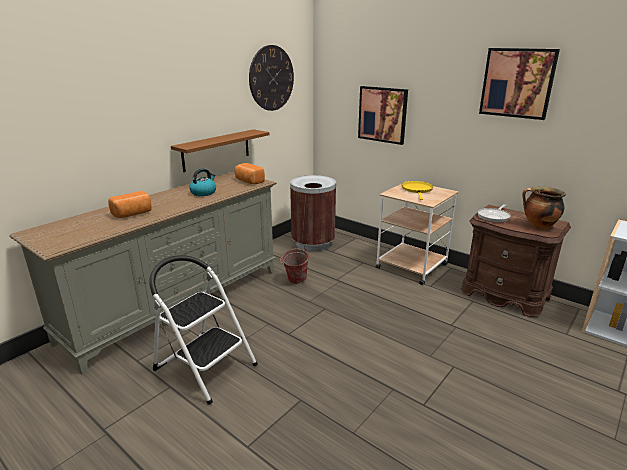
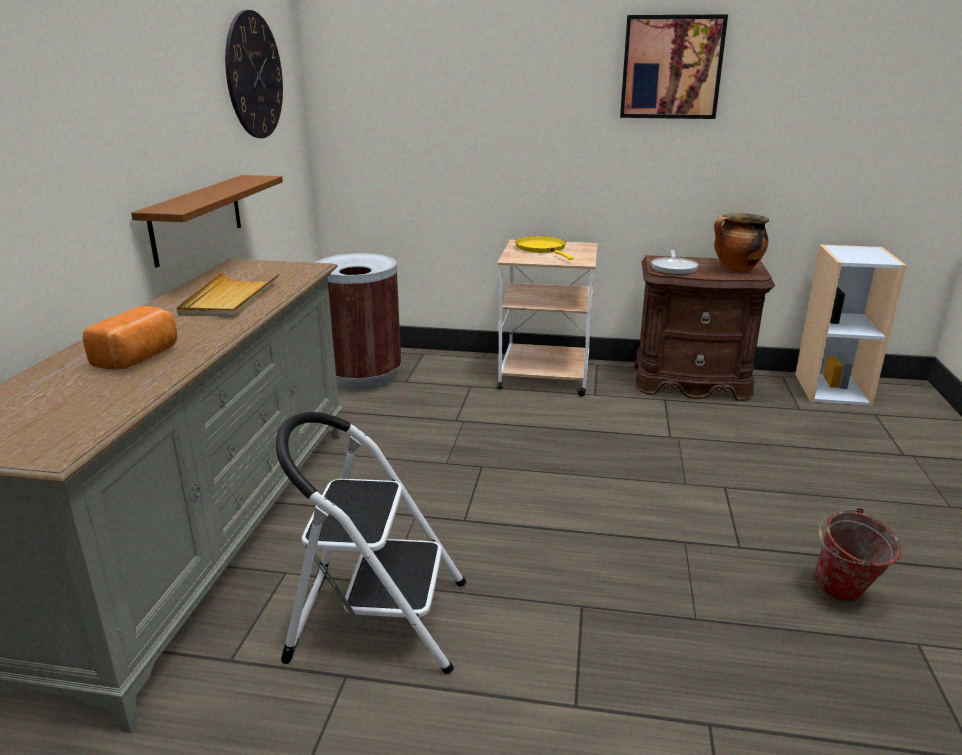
camera: 30 degrees left, 0 degrees up
kettle [189,168,216,196] -> beige tray [176,272,280,317]
bread [235,163,265,184] -> none
bucket [280,249,309,284] -> bucket moved to [814,508,901,602]
picture [358,86,408,145] -> none

